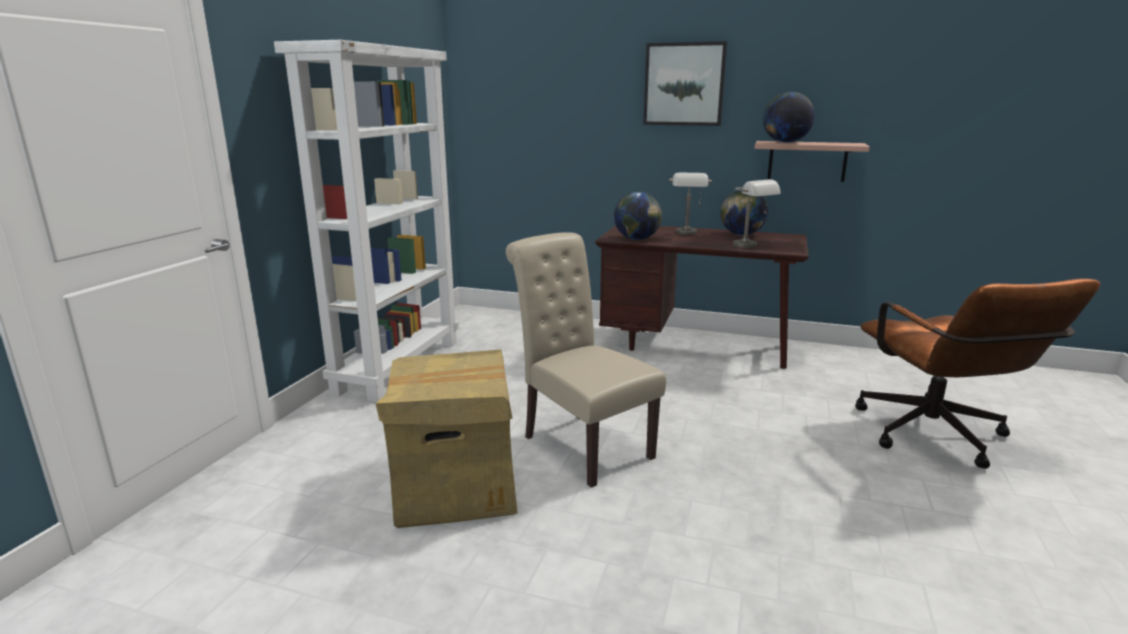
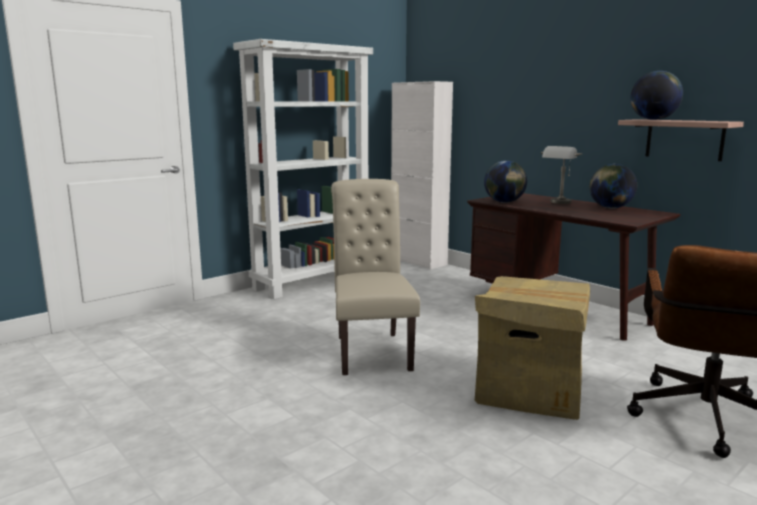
camera: 30 degrees right, 5 degrees down
cardboard box [375,349,518,528] -> cardboard box moved to [475,276,590,420]
picture [643,41,727,126] -> none
grey table lamp [733,180,781,248] -> none
none -> white cabinet [391,81,453,270]

